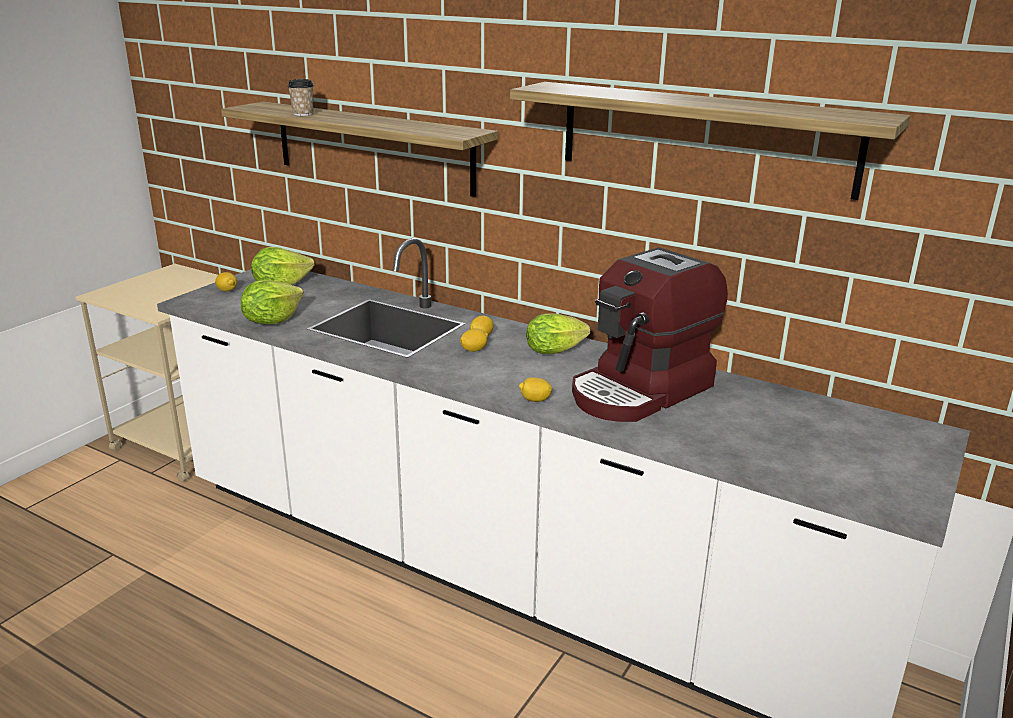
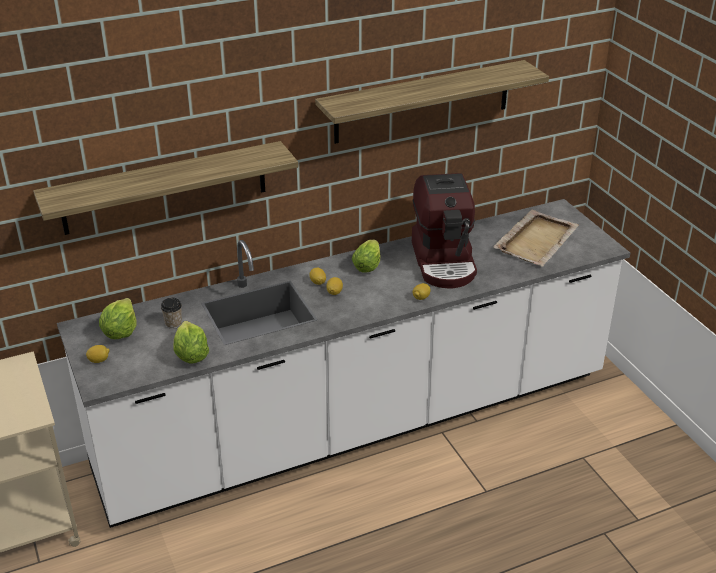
camera: 55 degrees left, 10 degrees up
cup [288,79,314,116] -> cup moved to [161,298,182,329]
none -> beige tray [493,210,579,266]

